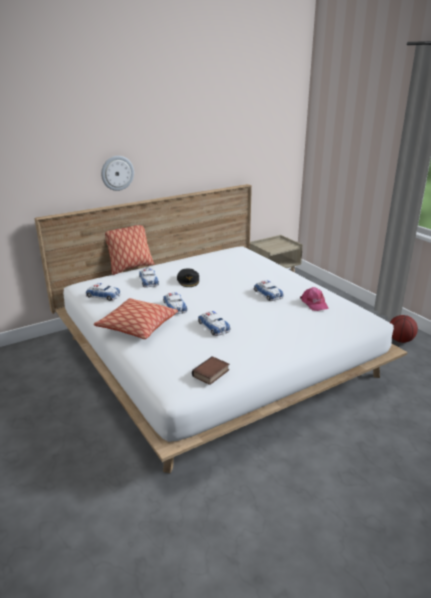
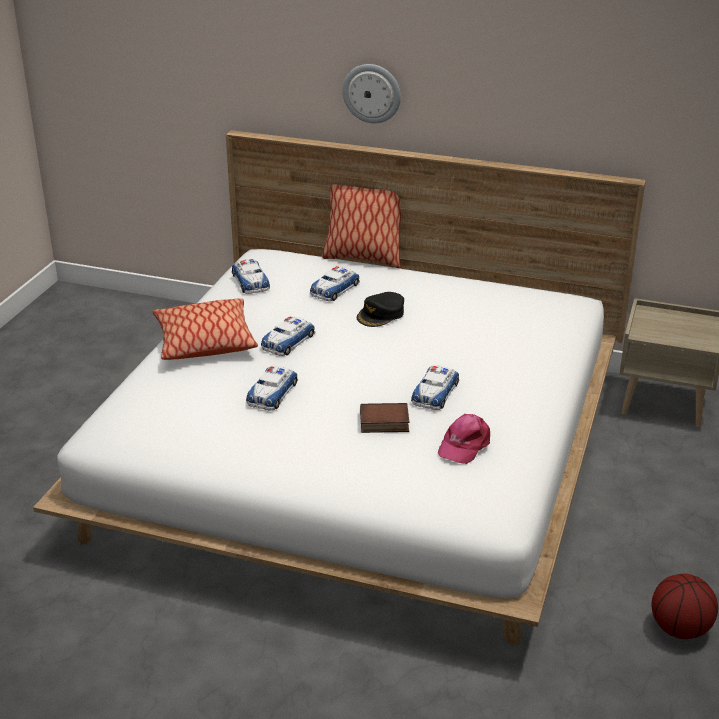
camera: 50 degrees right, 5 degrees up
book [192,356,229,385] -> book moved to [360,403,409,433]

